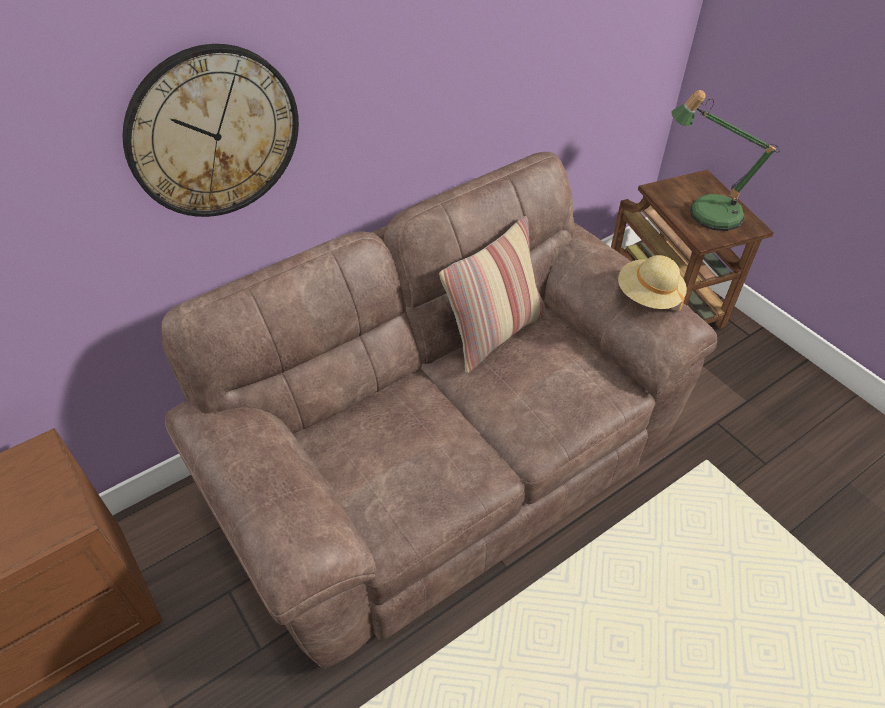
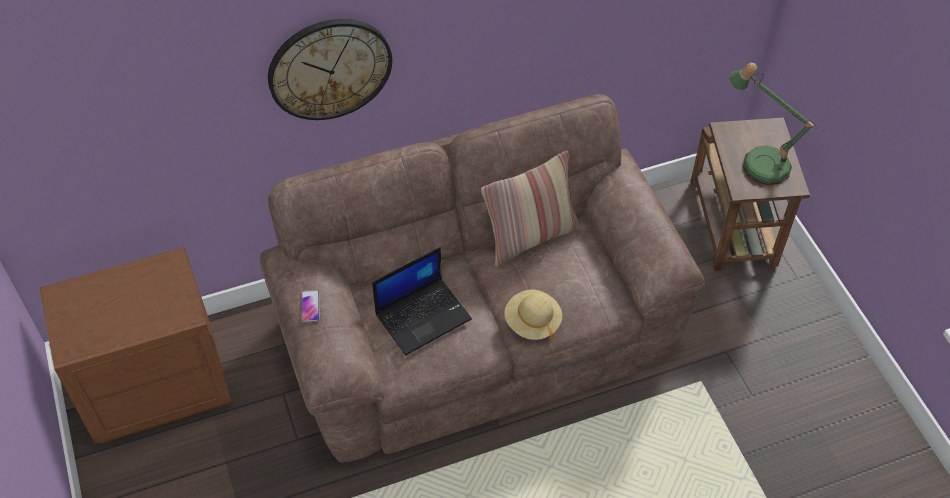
camera: 15 degrees right, 5 degrees up
beige hat [618,255,687,311] -> beige hat moved to [504,290,562,342]
none -> phone [301,290,320,322]
none -> laptop [372,247,472,356]

